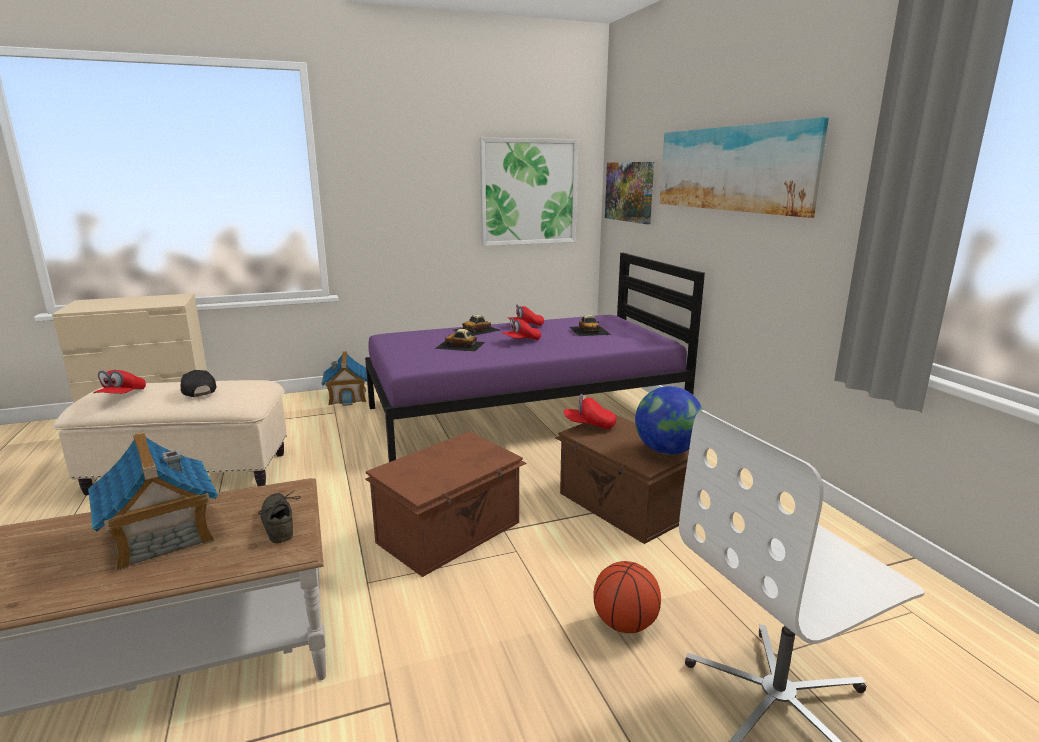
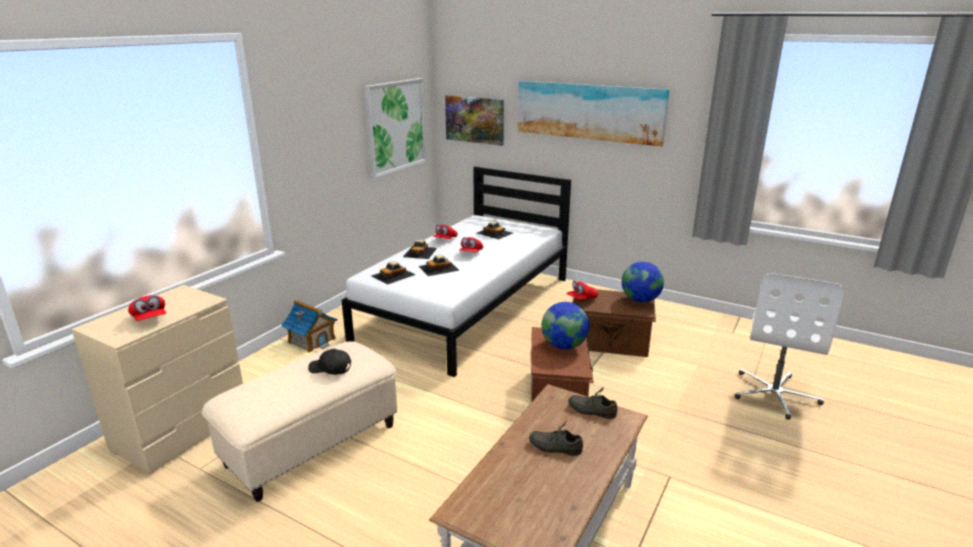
camera: 40 degrees left, 5 degrees up
toy house [88,432,218,572] -> grey shoe [529,420,583,456]
red cap [93,370,146,394] -> red cap moved to [128,295,166,321]
purple bed [365,253,705,462] -> white bed [342,167,571,377]
basketball [593,561,661,633] -> none
none -> toy car [372,261,415,285]
none -> globe [542,302,589,349]

